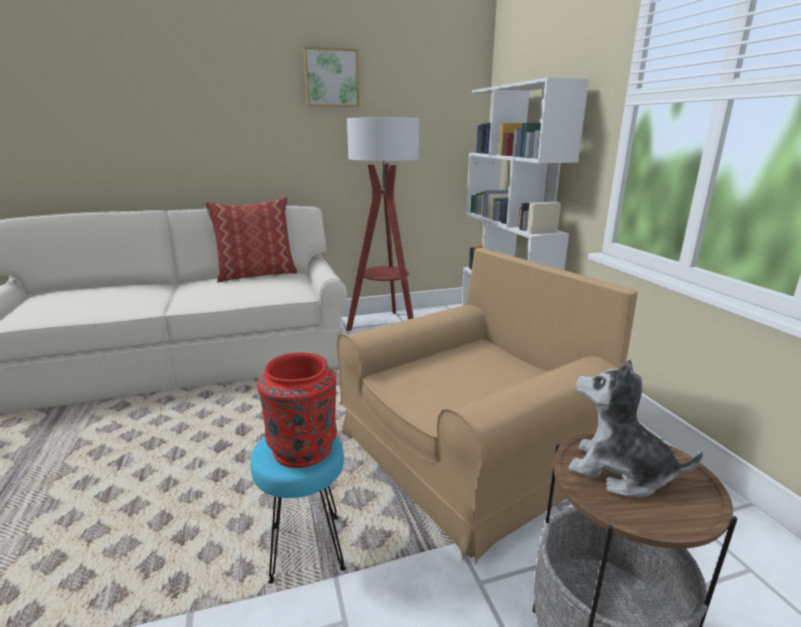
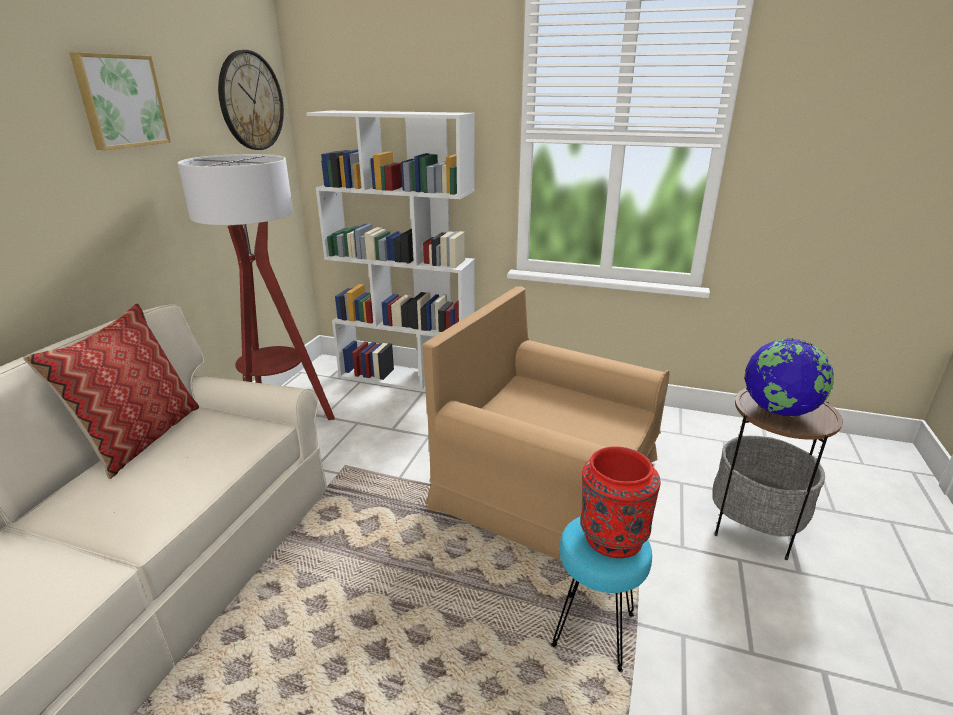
camera: 55 degrees left, 5 degrees up
brown armchair [337,248,638,565] -> brown armchair turned 60 degrees counterclockwise [423,286,670,561]
plush toy [569,360,703,498] -> globe [744,338,834,417]
none -> wall clock [218,50,284,150]

